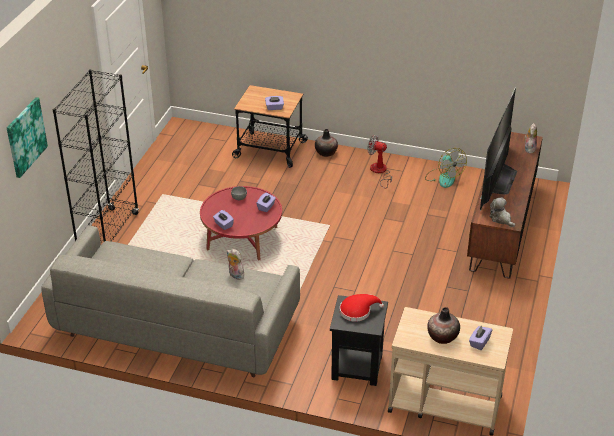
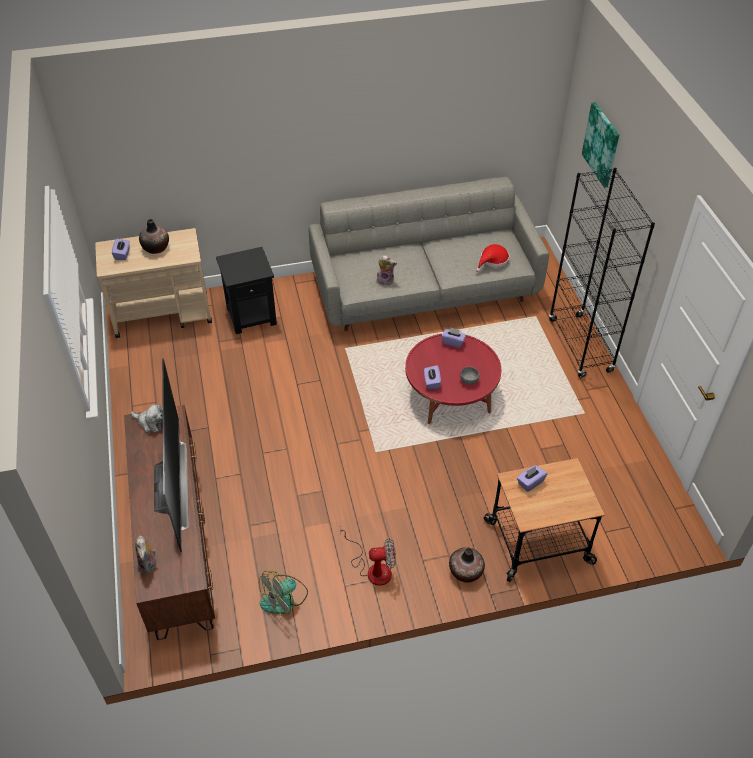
camera: 150 degrees right, 10 degrees up
red hat [340,294,384,322] -> red hat moved to [476,244,509,272]
fan [425,148,467,188] -> fan turned 75 degrees counterclockwise [259,571,308,616]

